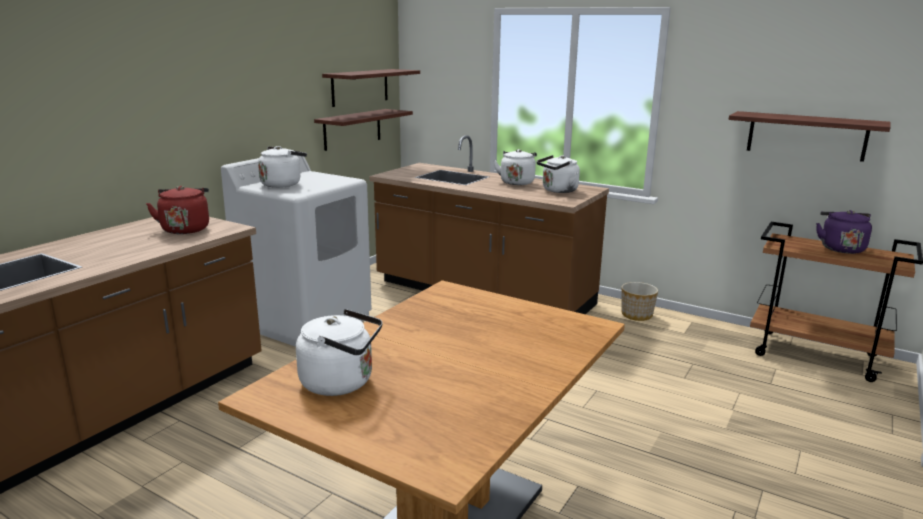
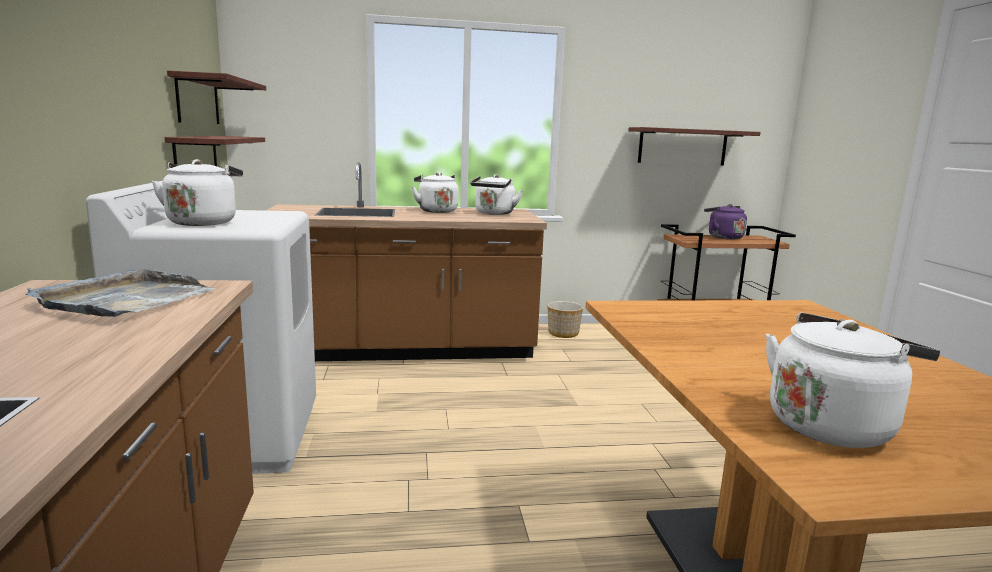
camera: 40 degrees left, 5 degrees down
red kettle [146,186,209,234] -> grey tray [25,269,216,317]

